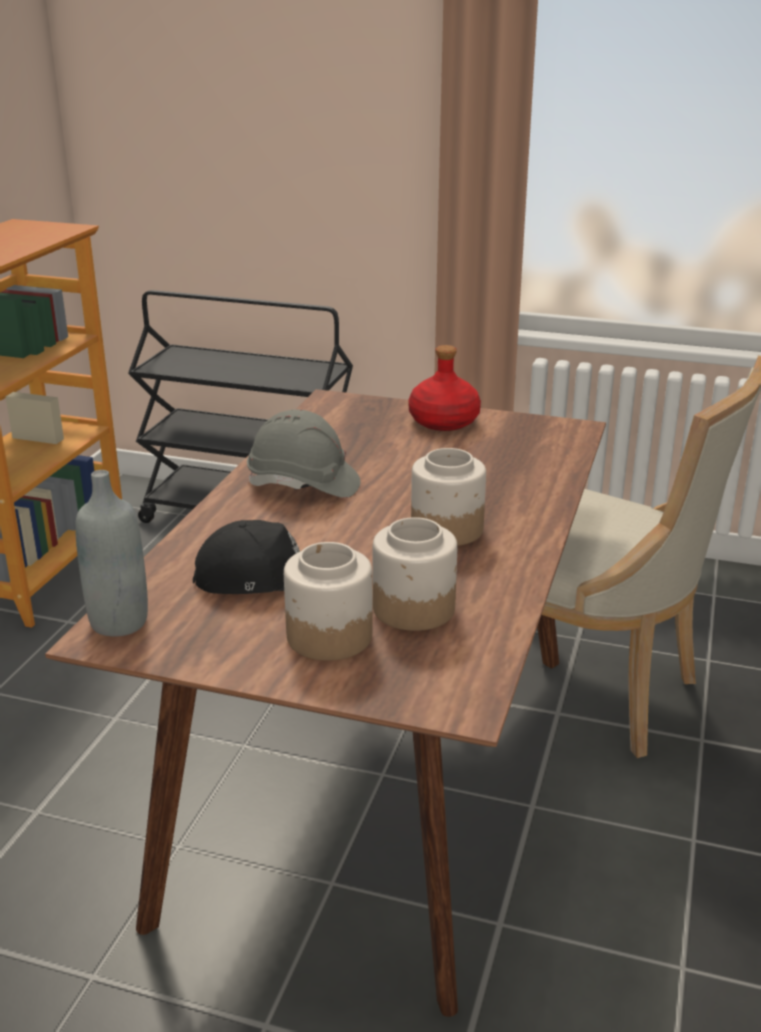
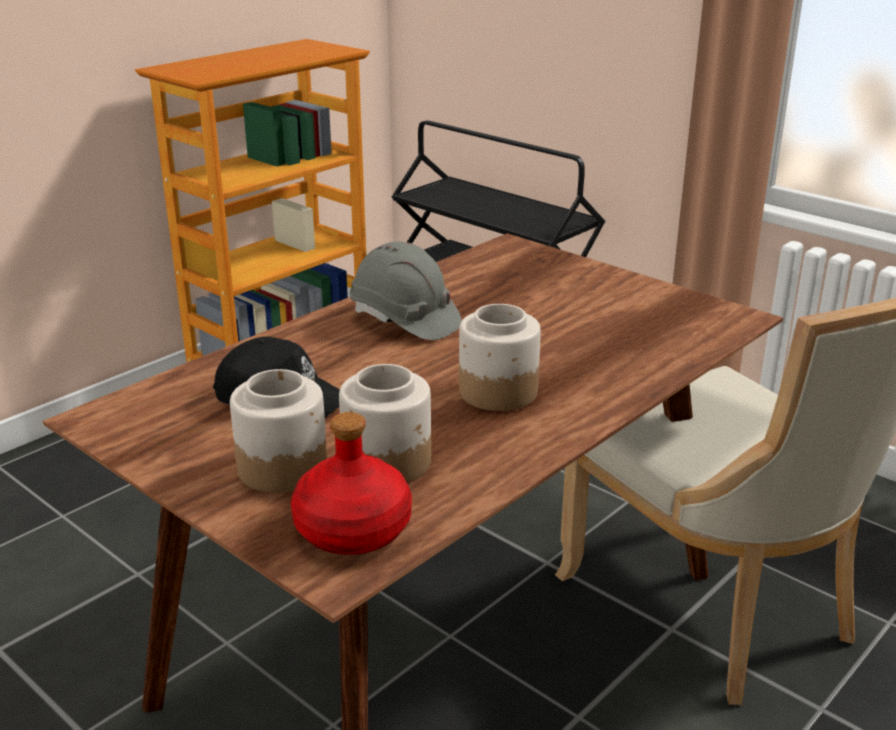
camera: 25 degrees right, 0 degrees up
grey bottle [75,470,148,636] -> none
red bottle [408,345,481,431] -> red bottle moved to [291,412,412,555]

